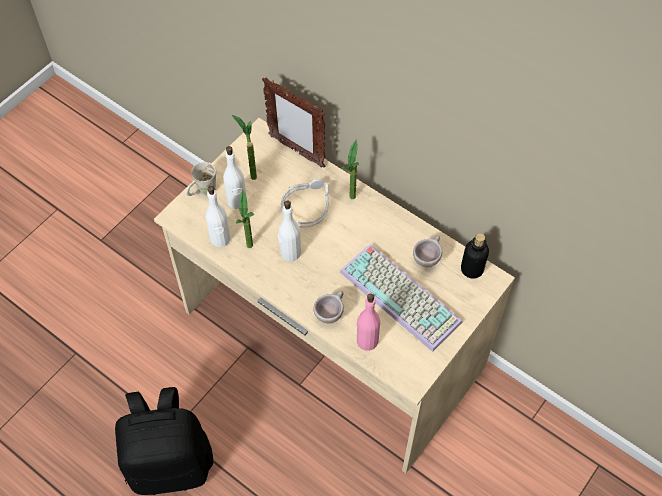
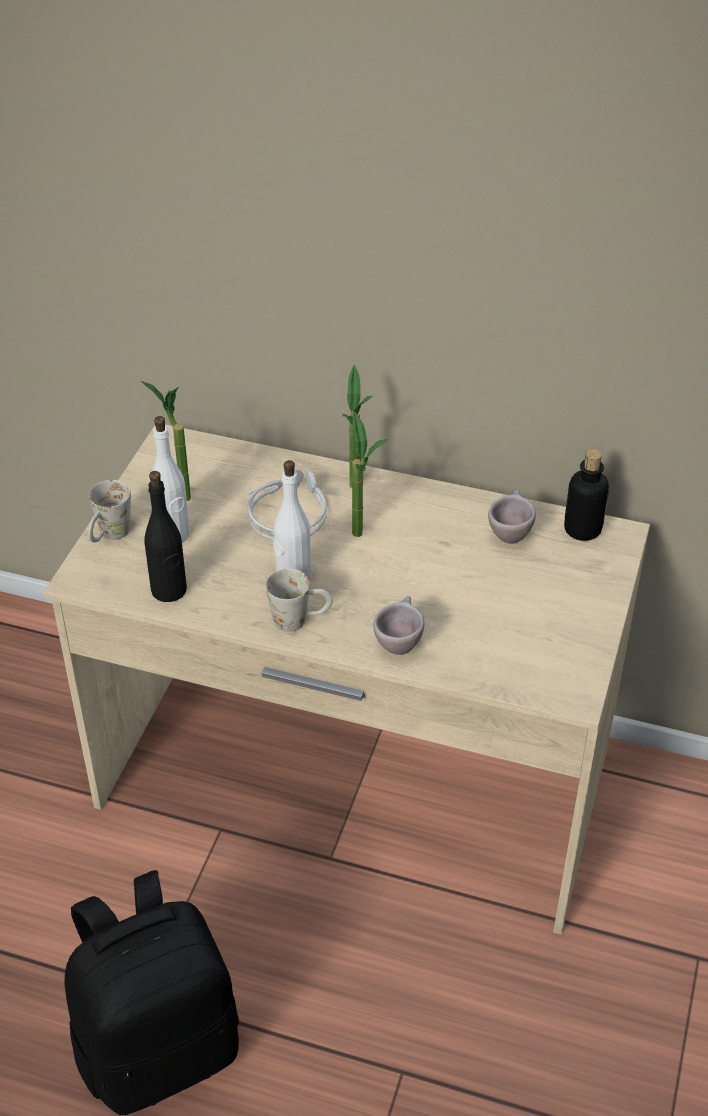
camera: 20 degrees left, 15 degrees down
white bottle [206,186,230,247] -> black bottle [144,471,187,602]
potted plant [236,190,254,248] -> potted plant moved to [352,412,388,537]
picture frame [262,77,325,168] -> none
keyboard [340,244,463,352] -> none
pink bottle [356,294,380,351] -> none
none -> white mug [266,569,333,632]

